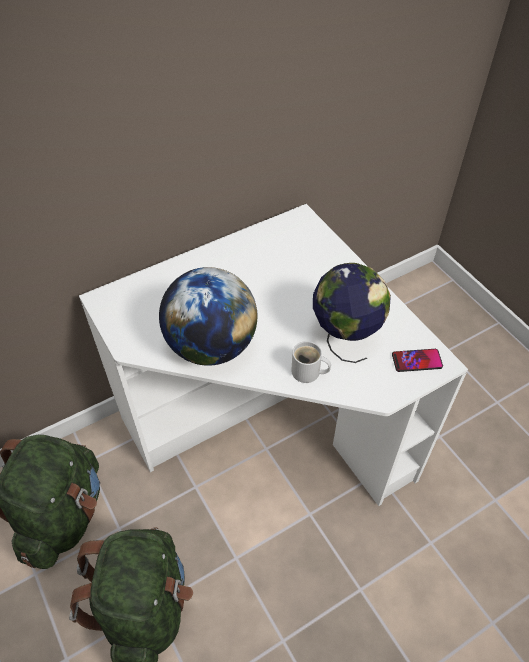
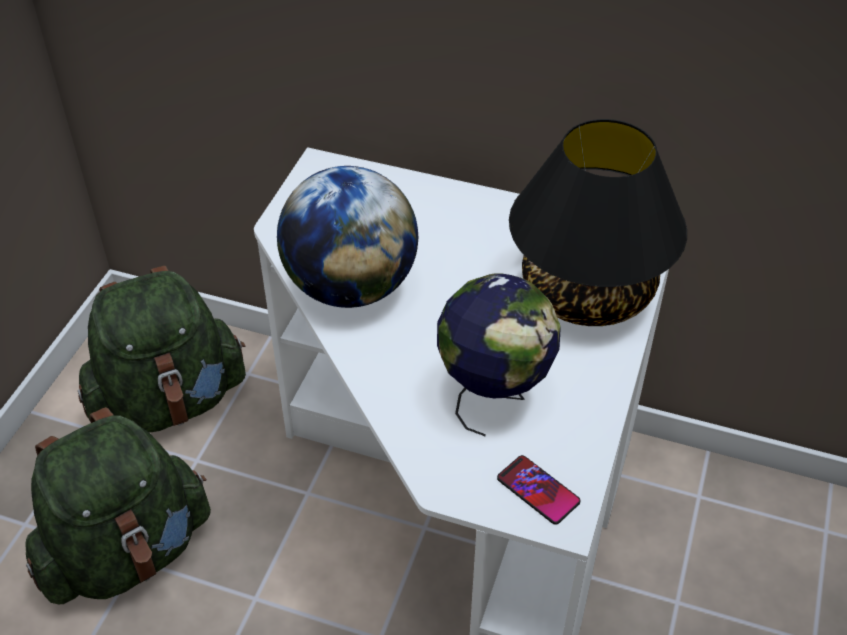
camera: 50 degrees right, 5 degrees down
white mug [291,341,331,383] -> none
none -> black table lamp [509,119,687,326]

